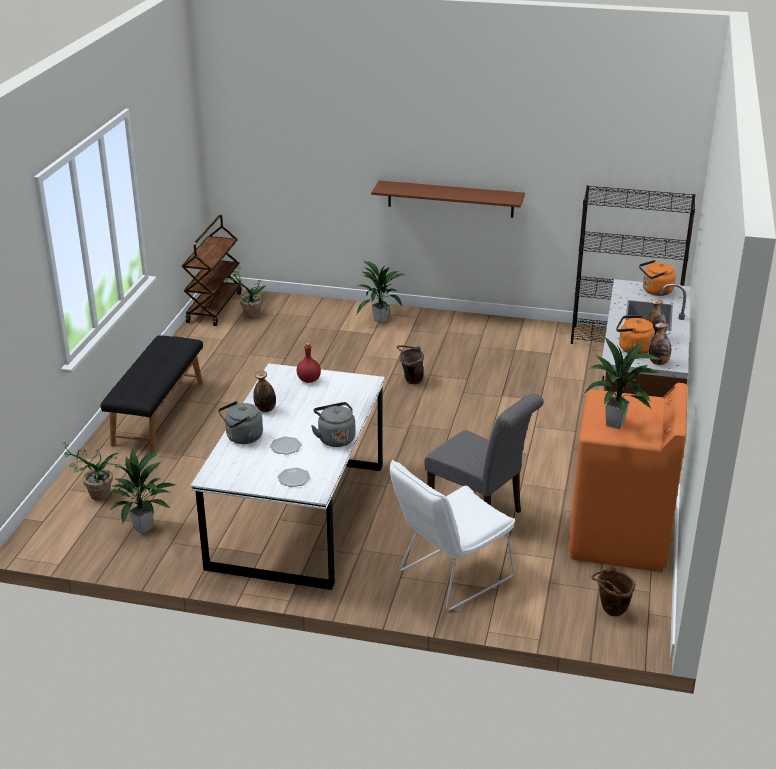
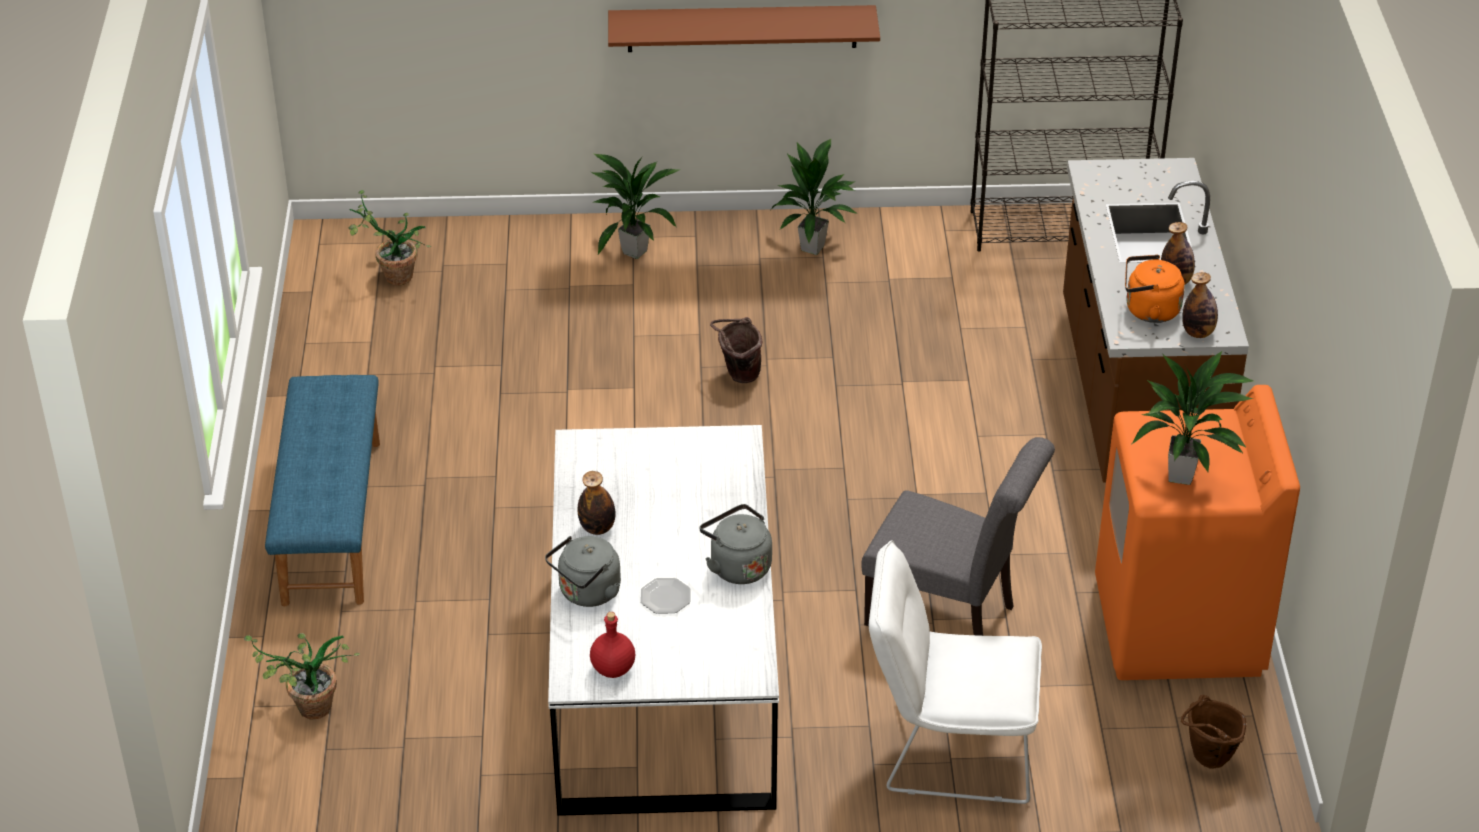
camera: 15 degrees left, 10 degrees up
black bench [100,335,203,452] -> blue bench [265,375,380,606]
potted plant [107,449,176,534] -> potted plant moved to [771,138,858,255]
brown cart [181,215,242,326] -> none
plate [278,468,310,487] -> none
red bottle [297,343,321,383] -> red bottle moved to [590,612,635,678]
white chair [390,460,515,611] -> white chair turned 60 degrees clockwise [869,541,1042,804]
orange kettle [639,260,676,296] -> none

